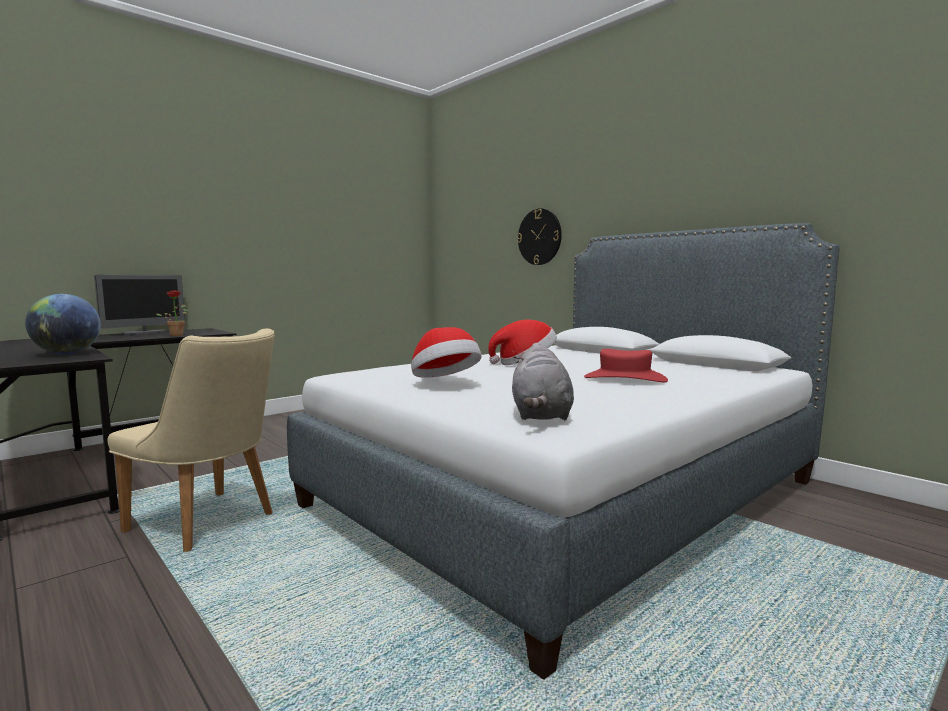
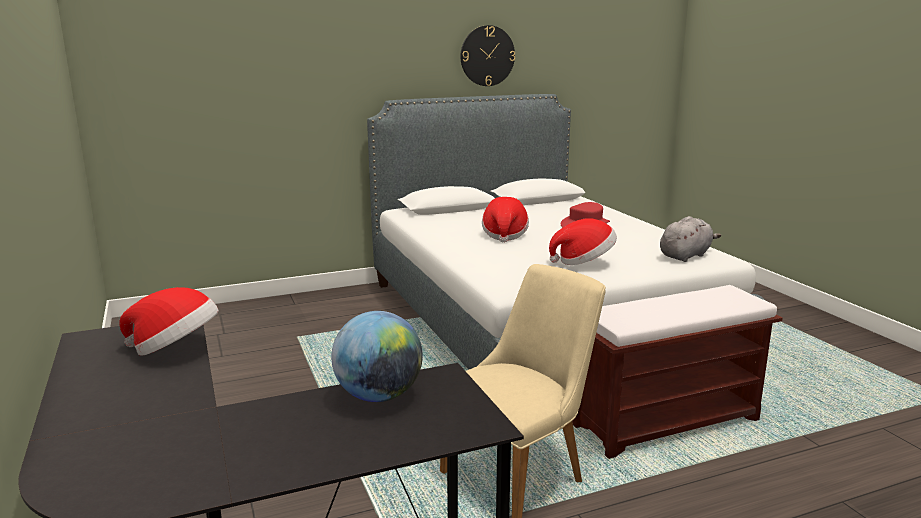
camera: 70 degrees left, 10 degrees up
monitor [94,275,185,335] -> none
potted plant [156,290,188,336] -> hat [119,287,219,356]
grey plush toy [512,343,574,420] -> grey plush toy turned 60 degrees counterclockwise [660,216,721,262]
wall clock [517,208,562,265] -> wall clock moved to [460,25,515,86]
none -> brown bench [572,285,783,459]

